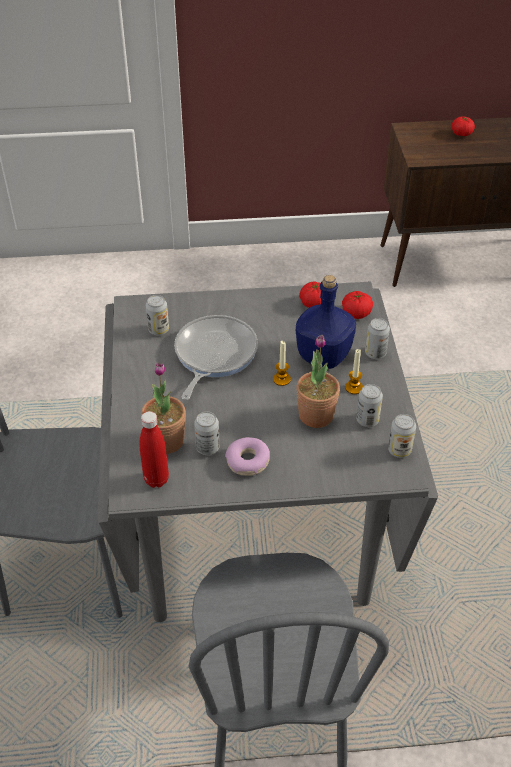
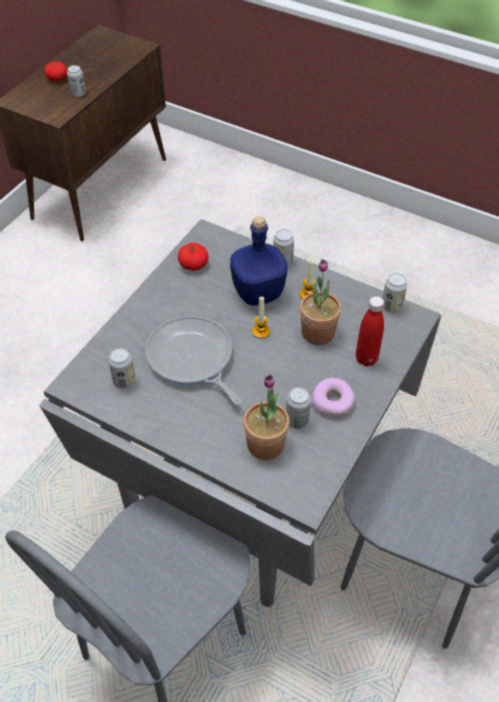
camera: 55 degrees left, 5 degrees up
red bottle [139,411,169,488] -> red bottle moved to [356,296,384,366]
tomato [342,291,373,319] -> none
can [356,384,383,427] -> can moved to [67,65,86,97]

